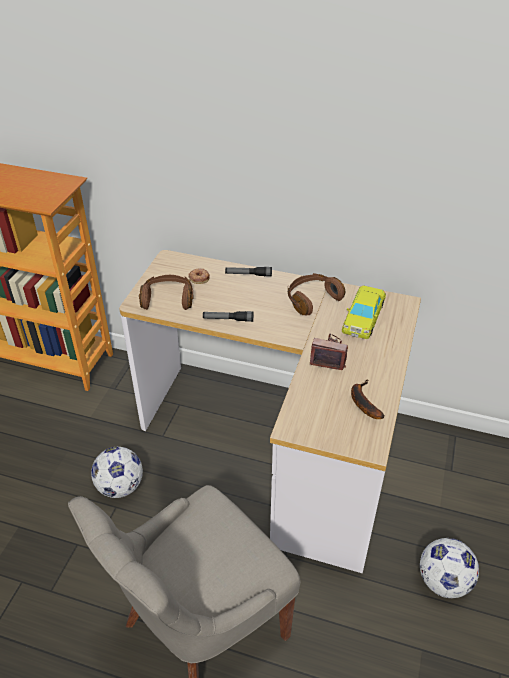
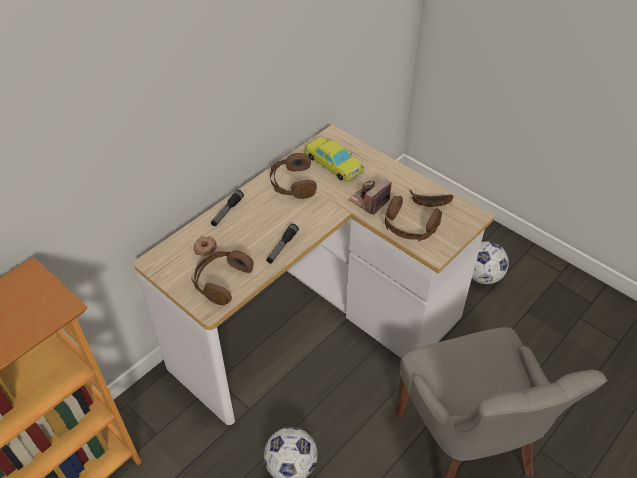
camera: 65 degrees left, 5 degrees up
none -> brown headphones [385,196,442,241]

